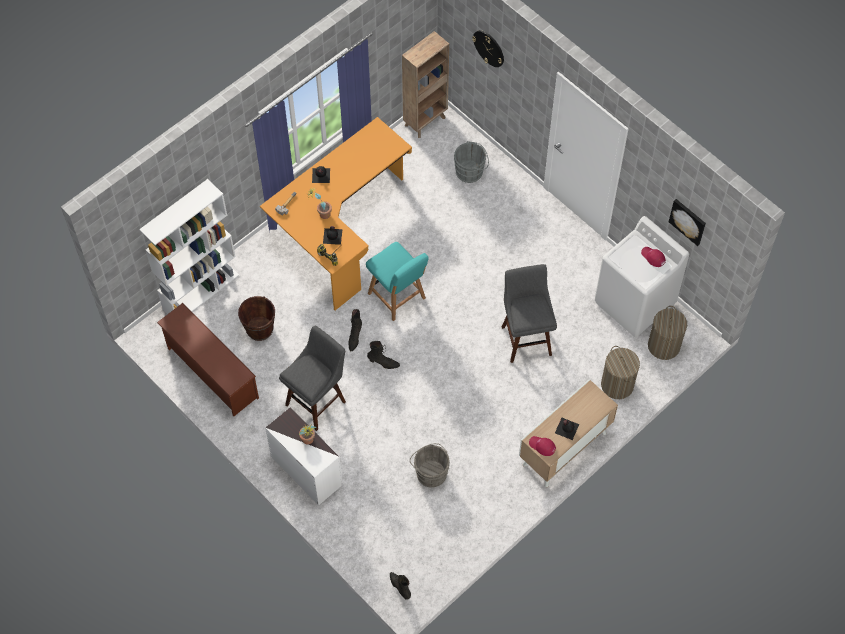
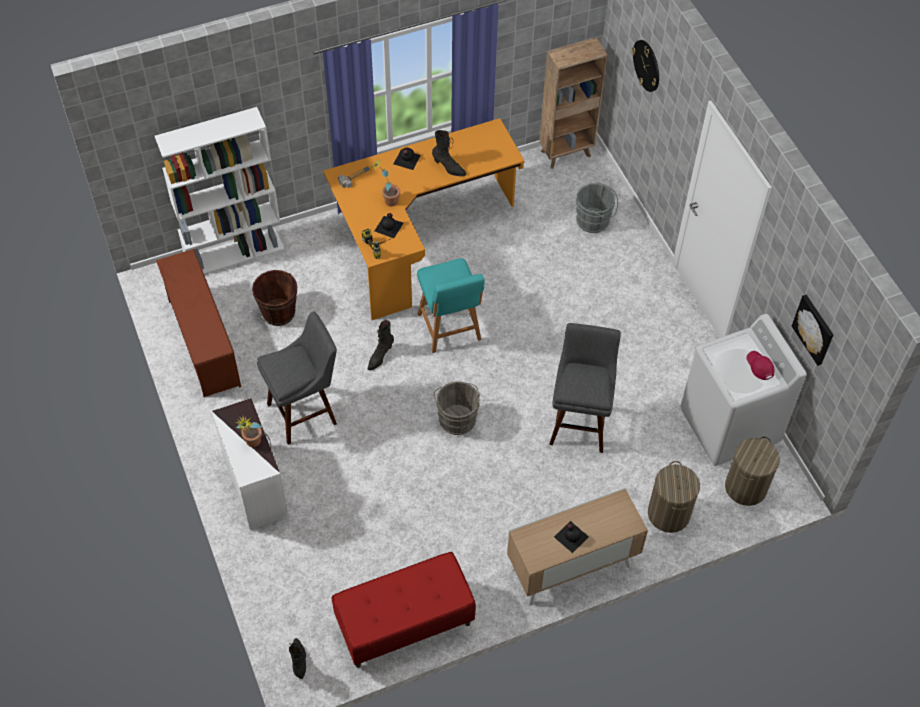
camera: 20 degrees right, 5 degrees down
black boot [367,341,400,369] -> black boot moved to [432,130,466,176]
grey bucket [410,443,450,488] -> grey bucket moved to [433,381,480,435]
red cap [529,436,556,456] -> none
none -> red bench [332,552,476,668]

